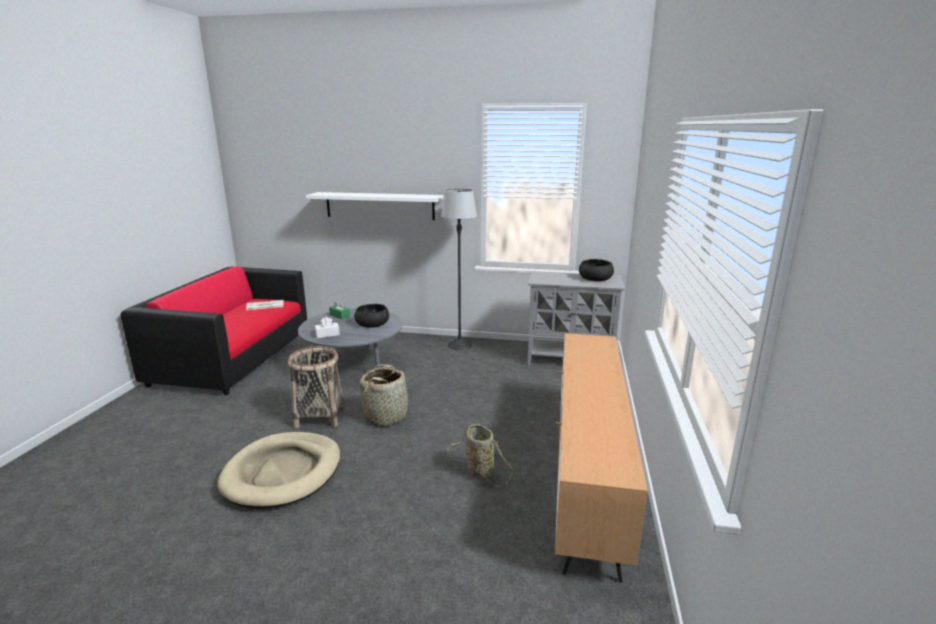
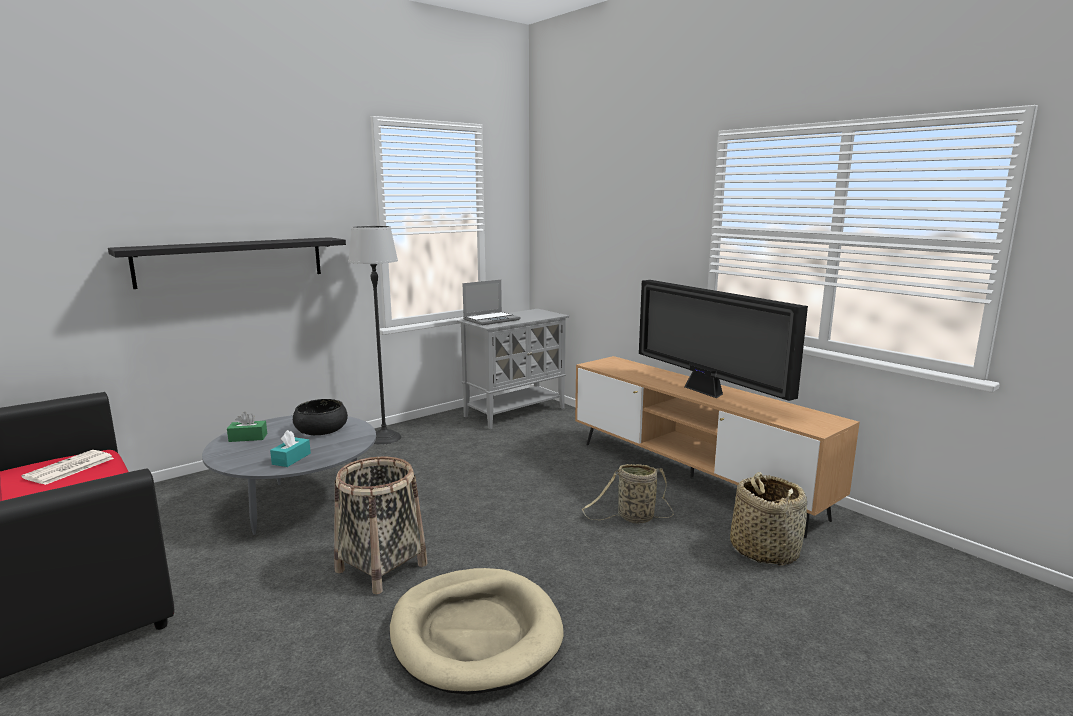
camera: 50 degrees left, 5 degrees down
white shelf [306,192,444,220] -> black shelf [108,237,346,289]
white tissue box [315,317,340,338] -> turquoise tissue box [270,430,311,467]
basket [360,364,411,427] -> basket moved to [730,472,807,566]
black bowl [579,259,614,281] -> none
none -> laptop [463,280,520,325]
none -> television [639,280,808,401]

